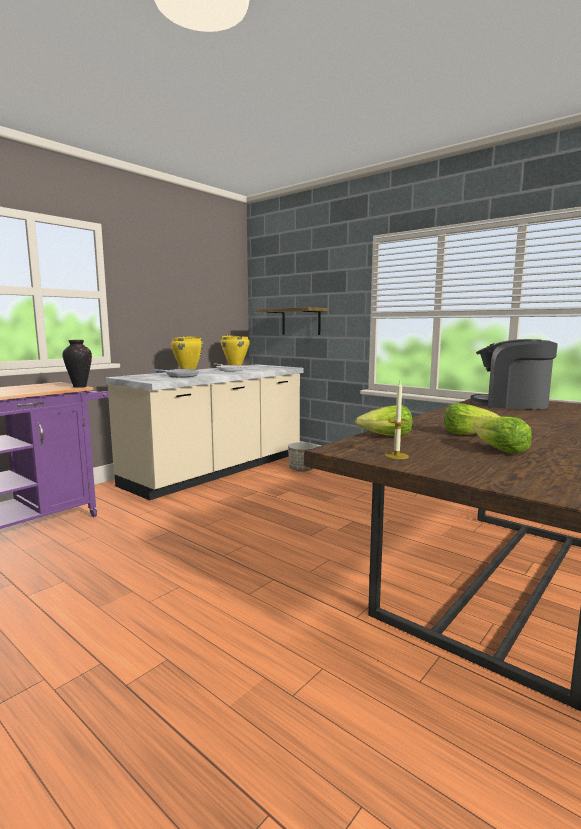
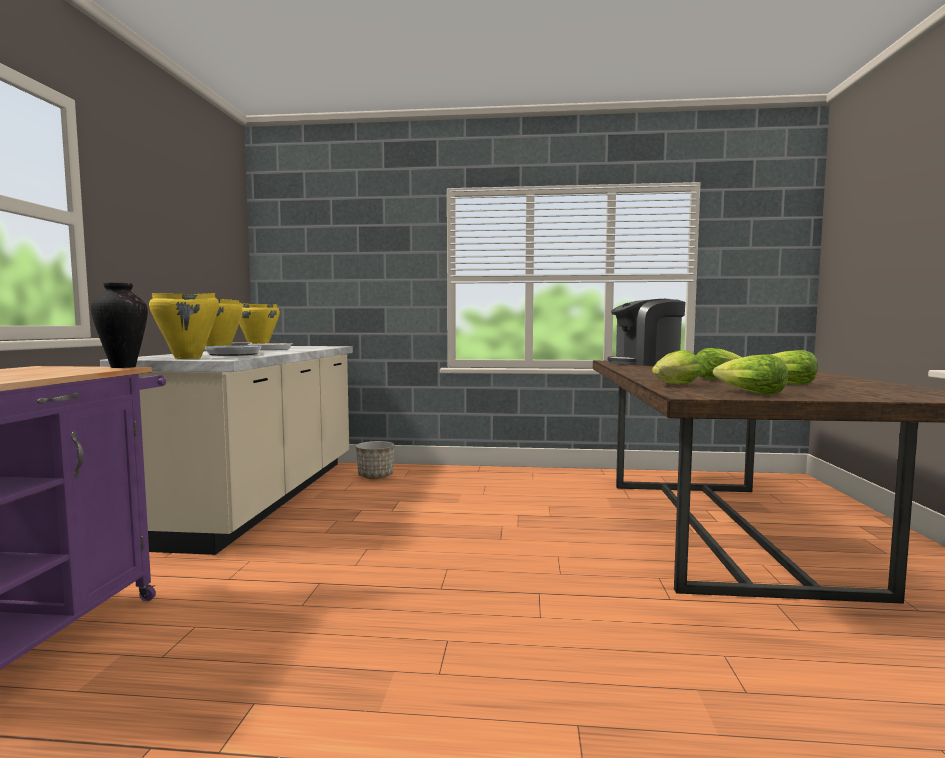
camera: 35 degrees left, 5 degrees down
shelf [255,307,329,335] -> none
candle [385,382,409,459] -> lettuce [713,354,788,395]
none -> yellow cooking pot [149,293,219,359]

